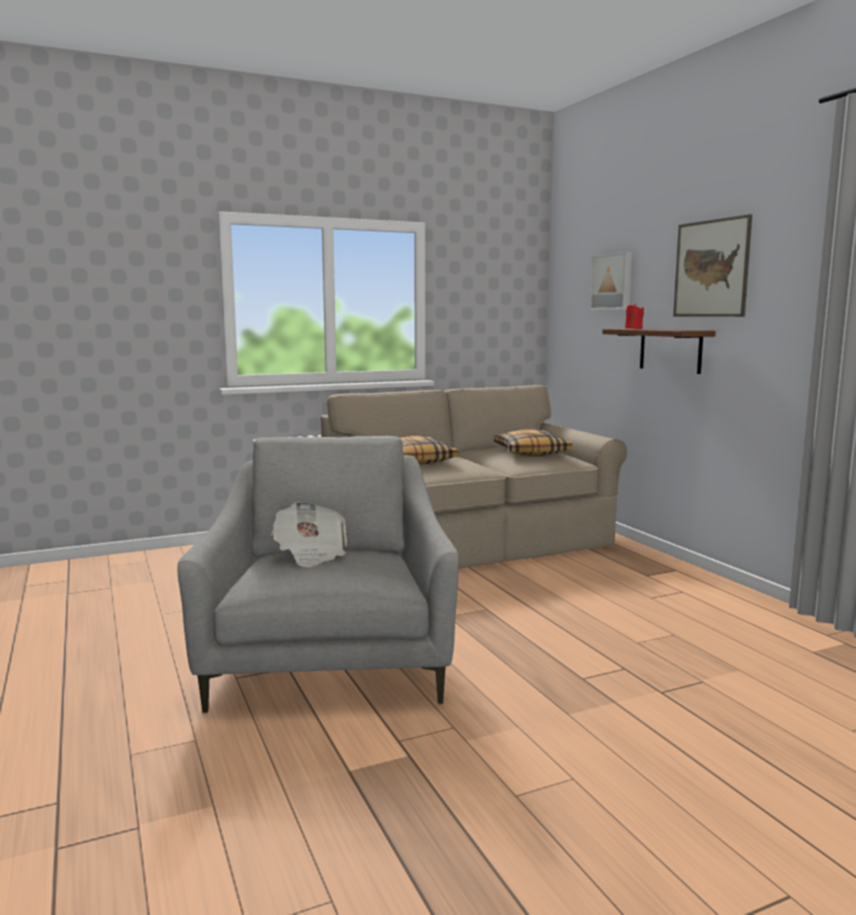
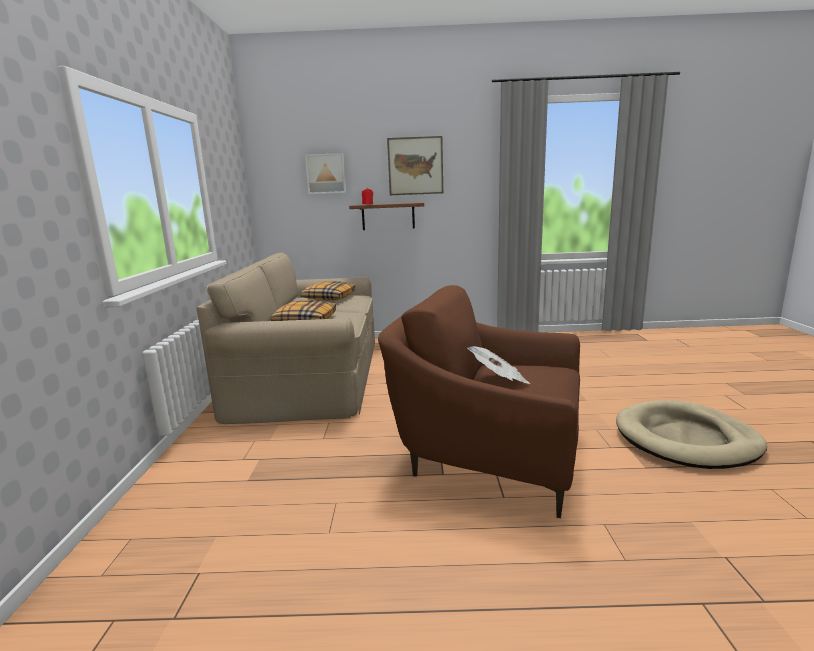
camera: 65 degrees left, 5 degrees up
grey armchair [178,436,459,713] -> brown armchair [378,285,580,518]
none -> beige dog bed [616,400,767,469]

